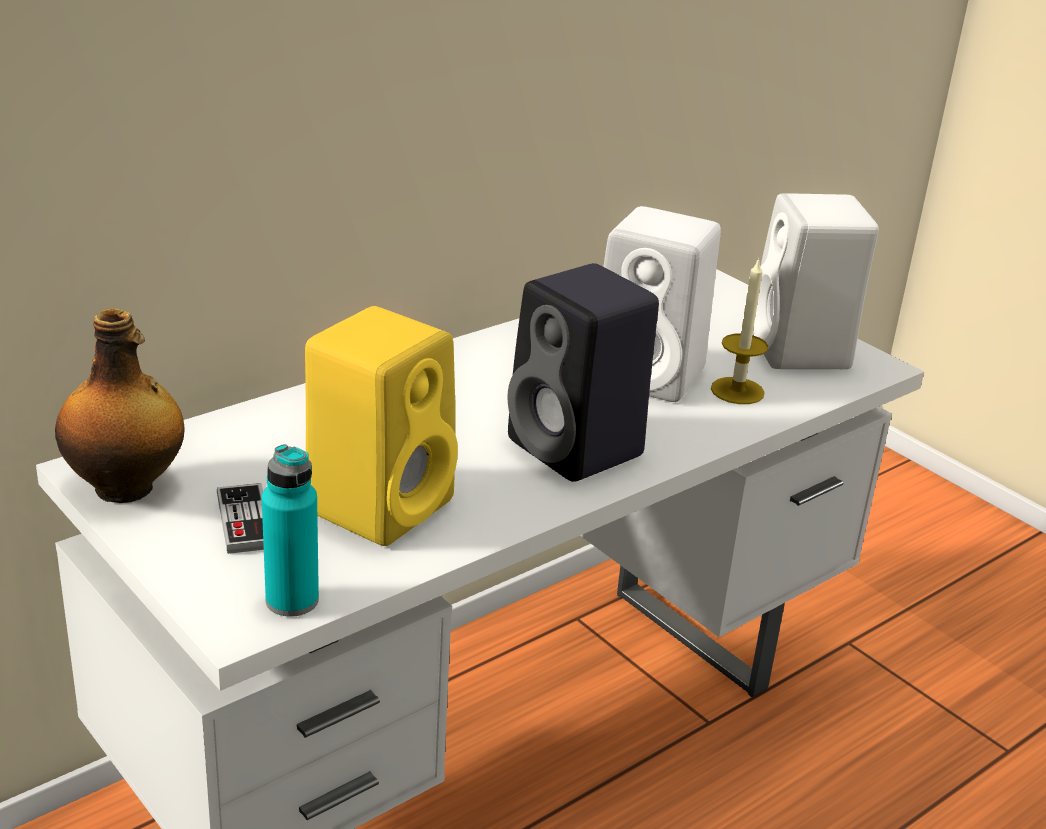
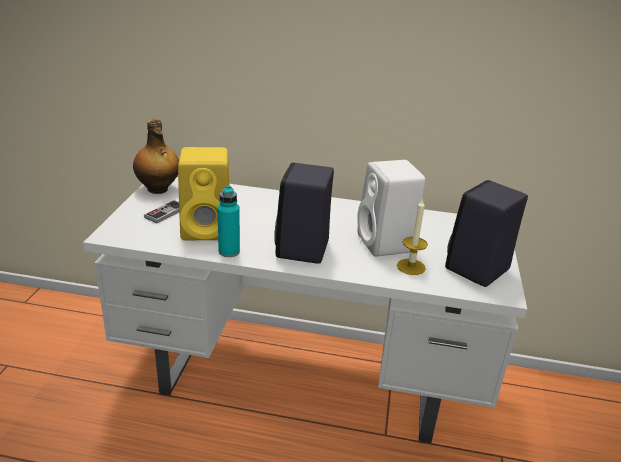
camera: 50 degrees right, 0 degrees up
turquoise bottle [262,444,319,617] -> turquoise bottle moved to [217,186,240,257]
white speaker [753,193,879,369] -> black speaker [445,180,528,287]

